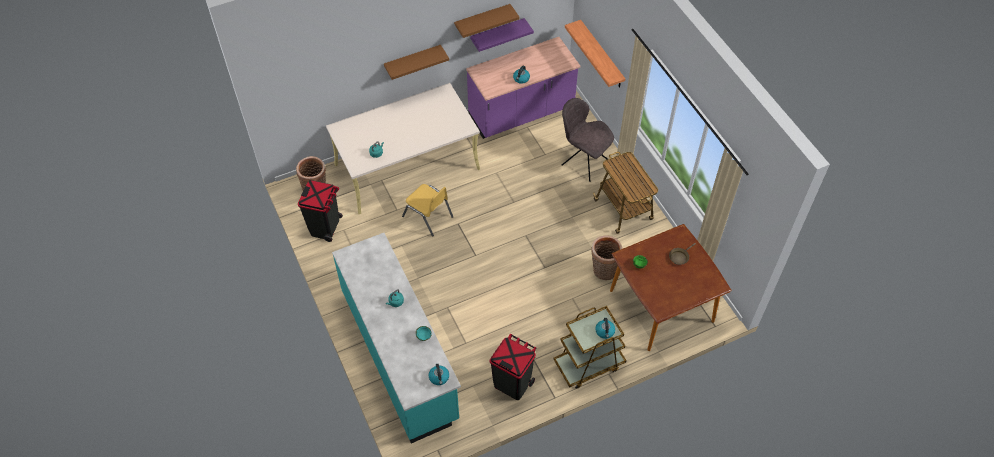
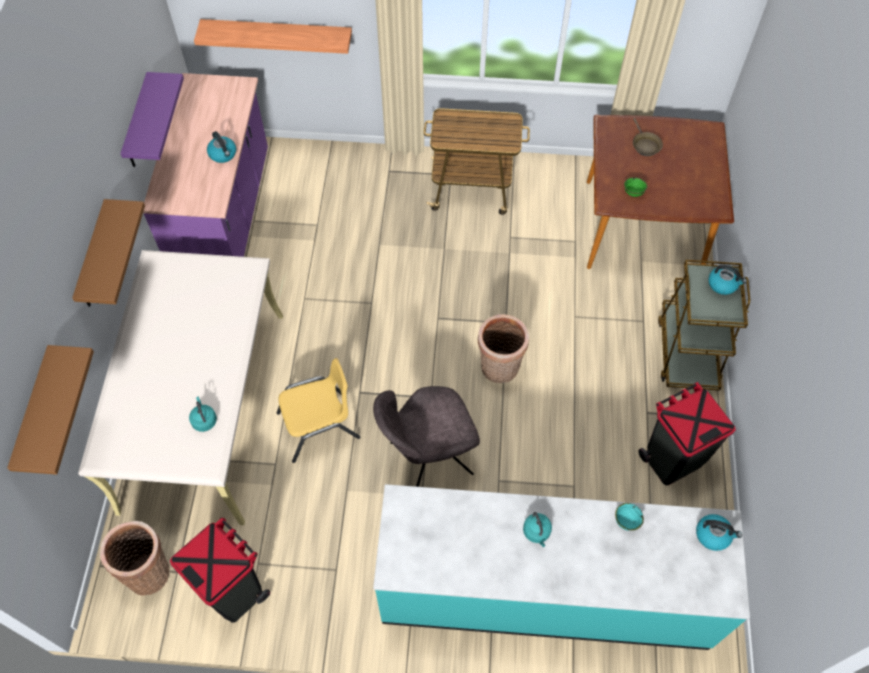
camera: 60 degrees left, 5 degrees up
brown shelf [454,4,519,38] -> brown shelf moved to [7,345,94,475]
grey chair [562,98,614,182] -> grey chair moved to [373,386,480,487]
basket [591,236,622,280] -> basket moved to [478,314,529,383]

